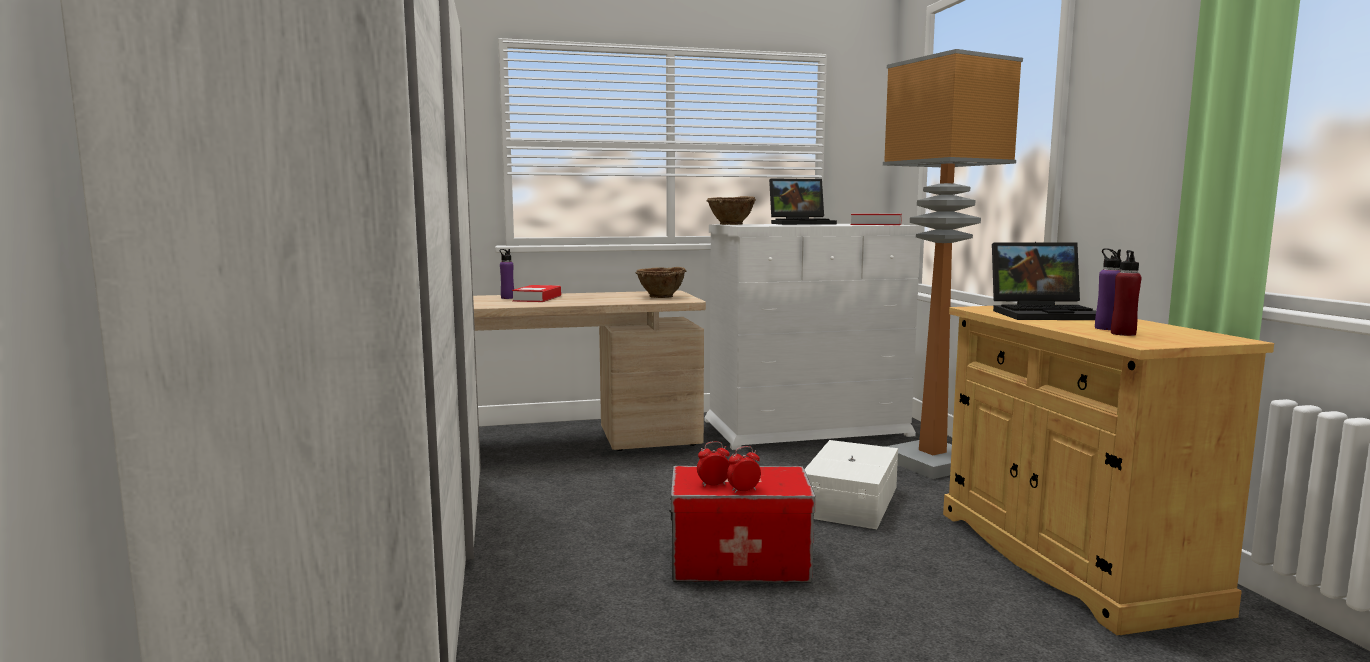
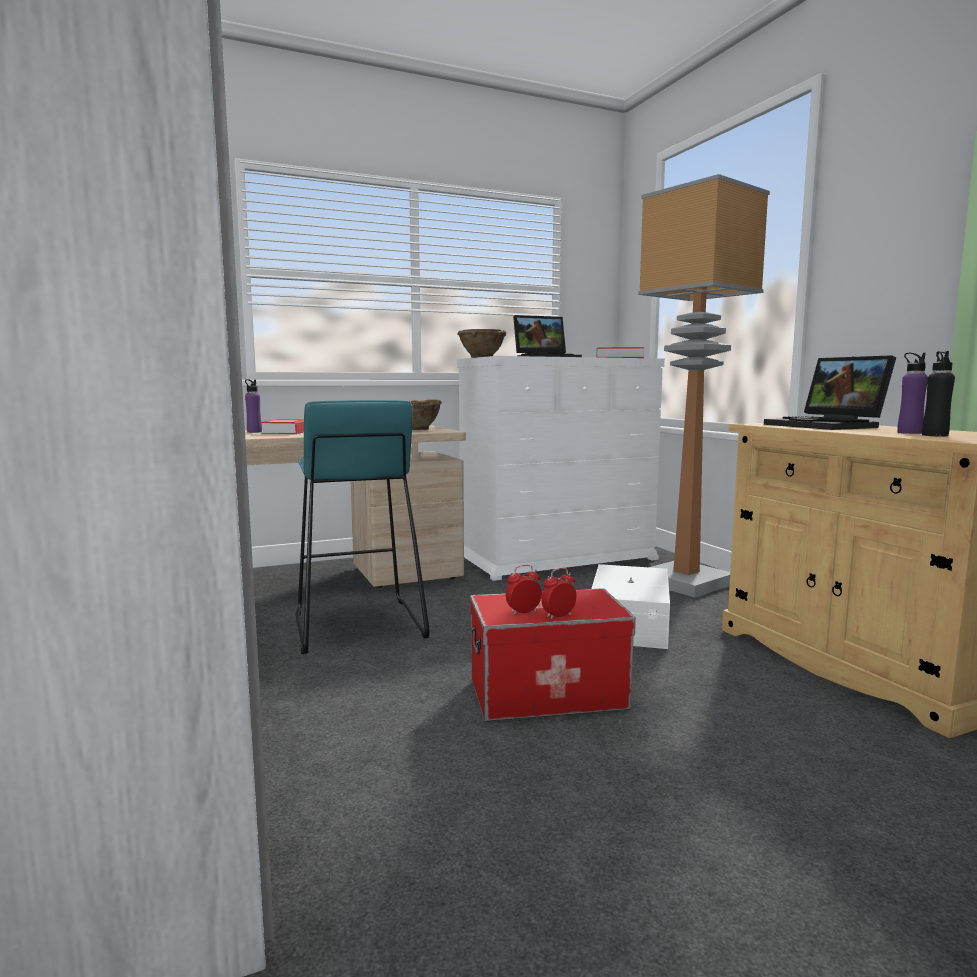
camera: 10 degrees left, 0 degrees up
laptop [992,242,1096,320] -> laptop turned 75 degrees clockwise [764,355,896,430]
red bottle [1111,250,1142,336] -> black bottle [922,351,955,437]
none -> turquoise stool [296,400,430,654]

